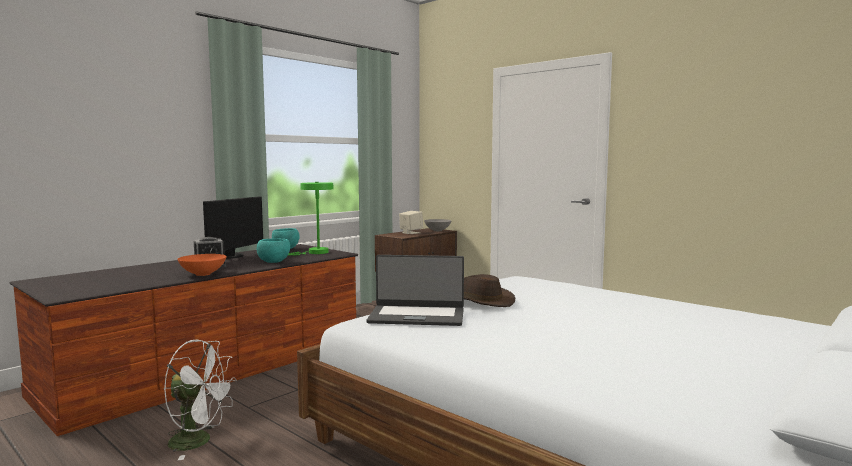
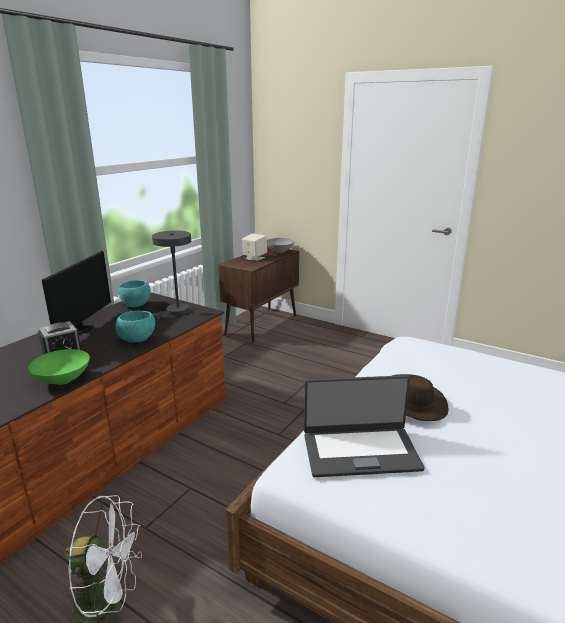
camera: 10 degrees left, 15 degrees up
orange bowl [177,254,227,276] -> green bowl [29,349,90,385]
green table lamp [288,182,333,255] -> grey table lamp [152,230,191,321]

